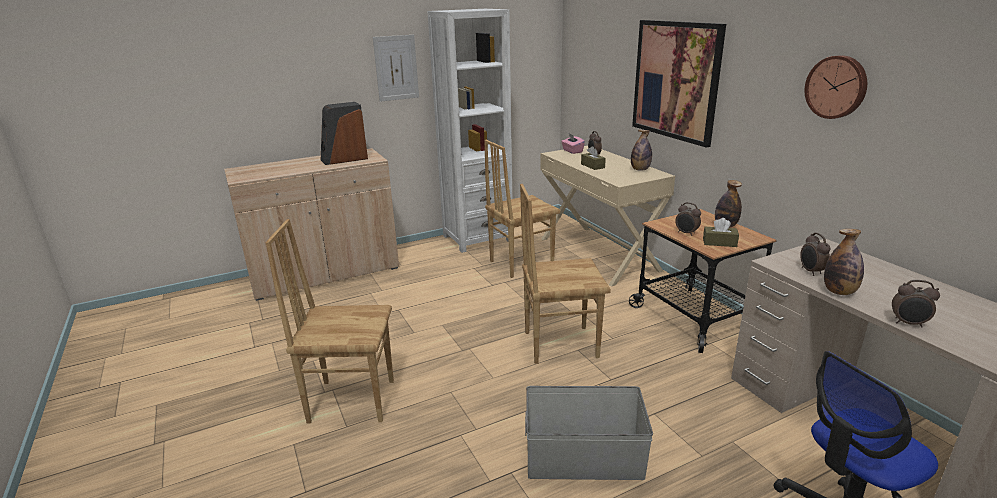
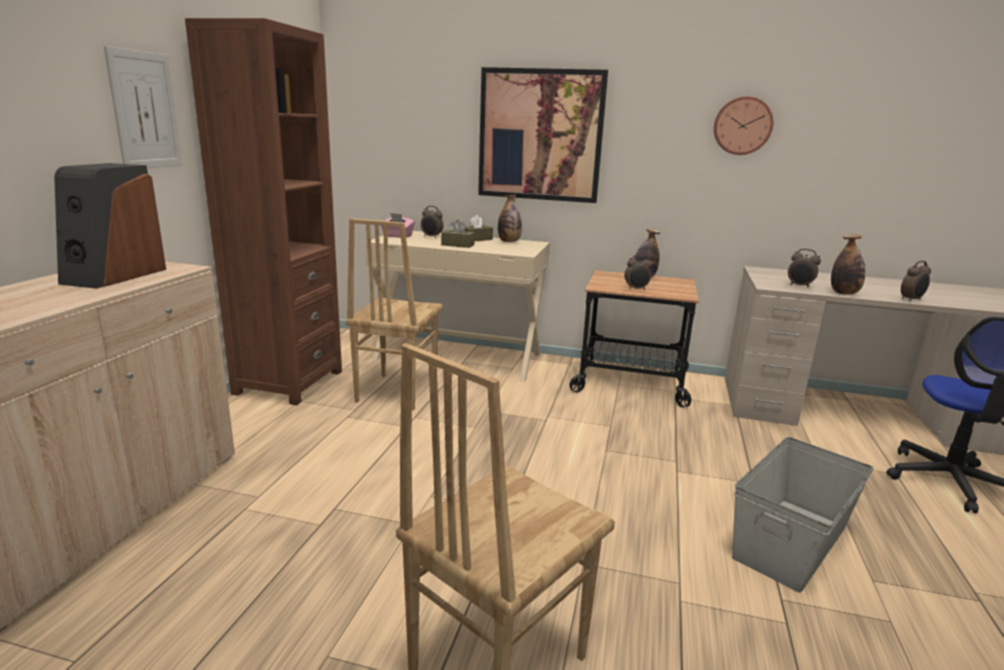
camera: 50 degrees left, 5 degrees down
white bookcase [427,9,512,253] -> brown bookcase [185,18,342,405]
brown chair [520,184,611,364] -> none
brown tissue box [703,218,739,247] -> brown tissue box moved to [465,215,493,241]

